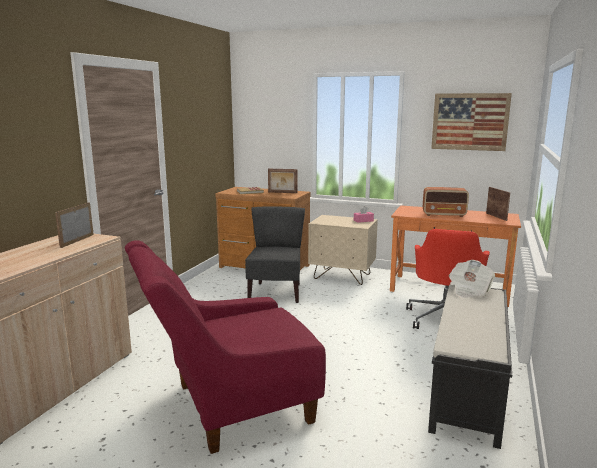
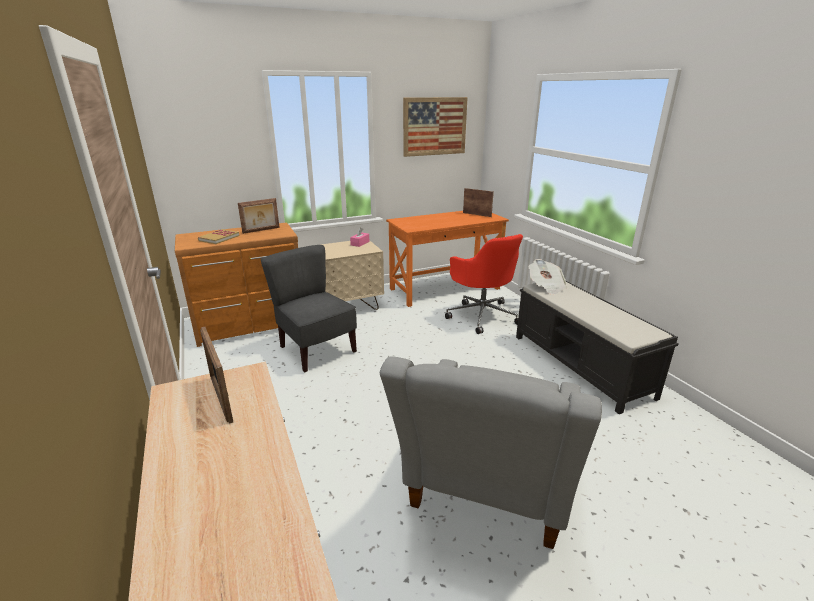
camera: 45 degrees left, 10 degrees up
red armchair [125,240,326,454] -> grey armchair [380,356,602,549]
radio [423,187,469,217] -> none

